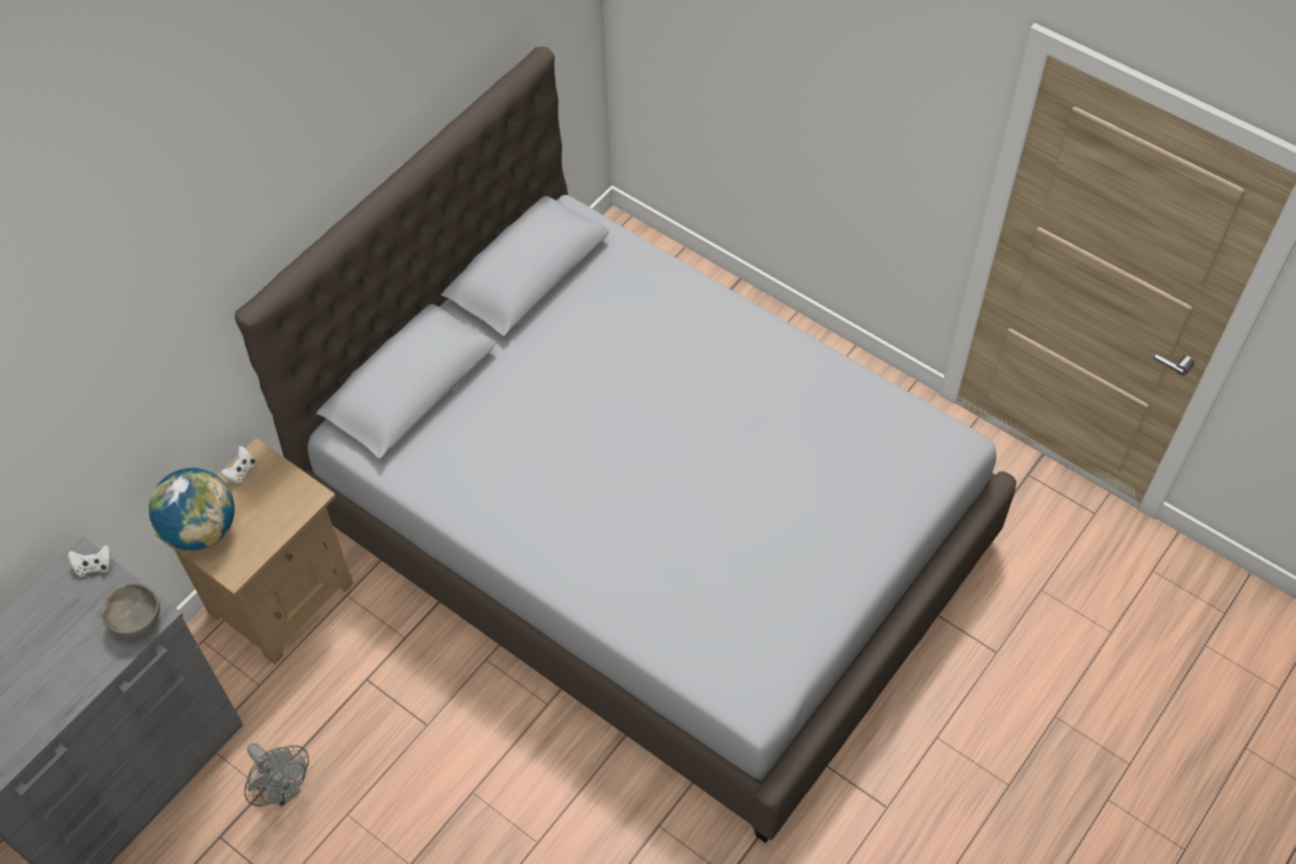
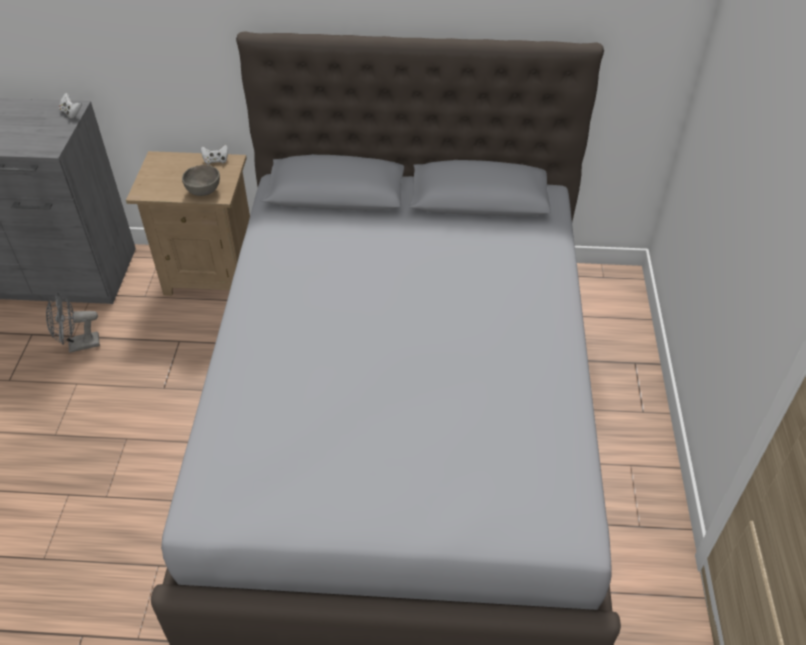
camera: 55 degrees right, 10 degrees down
grey bowl [101,583,160,638] -> grey bowl moved to [182,165,220,196]
globe [149,468,235,550] -> none
grey fan [244,743,309,807] -> grey fan turned 60 degrees clockwise [46,292,100,353]

